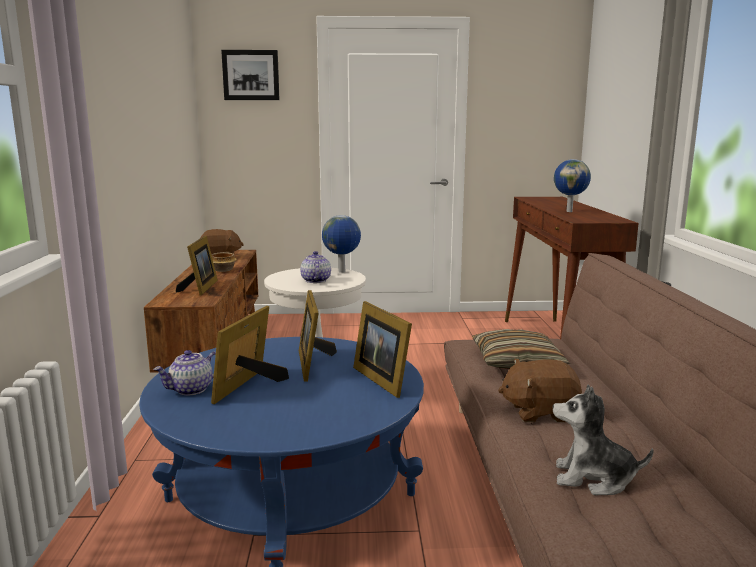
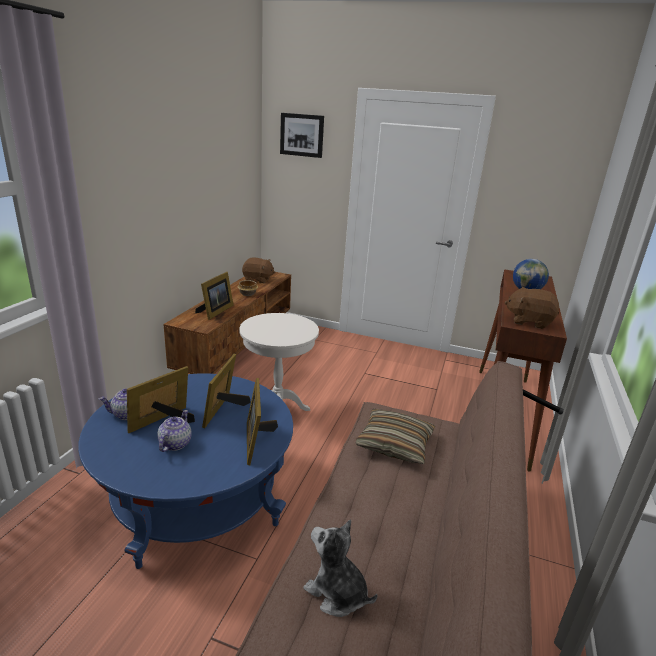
camera: 20 degrees right, 10 degrees up
teapot [300,251,331,283] -> teapot moved to [157,410,192,452]
globe [322,215,361,273] -> none
brown plush toy [498,359,582,422] -> brown plush toy moved to [504,287,559,329]

